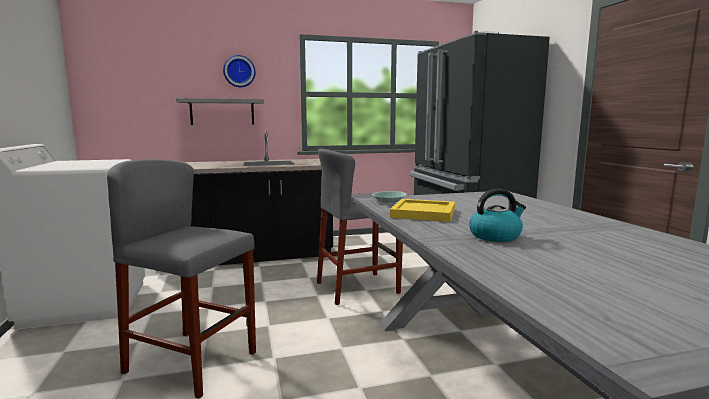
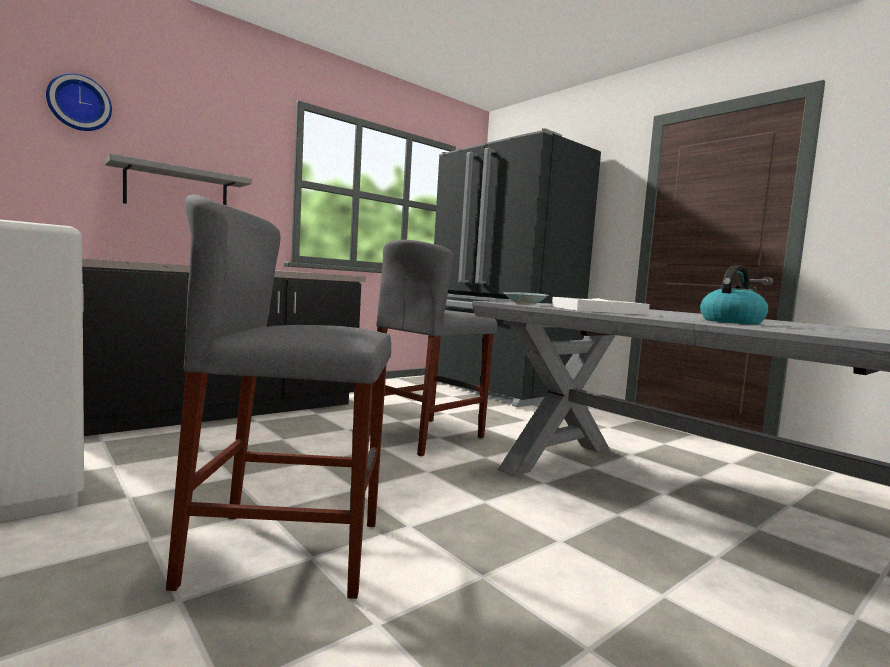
camera: 25 degrees left, 5 degrees down
wall clock [223,55,255,87] -> wall clock moved to [46,73,112,131]
yellow tray [390,199,455,222] -> white tray [552,297,650,315]

